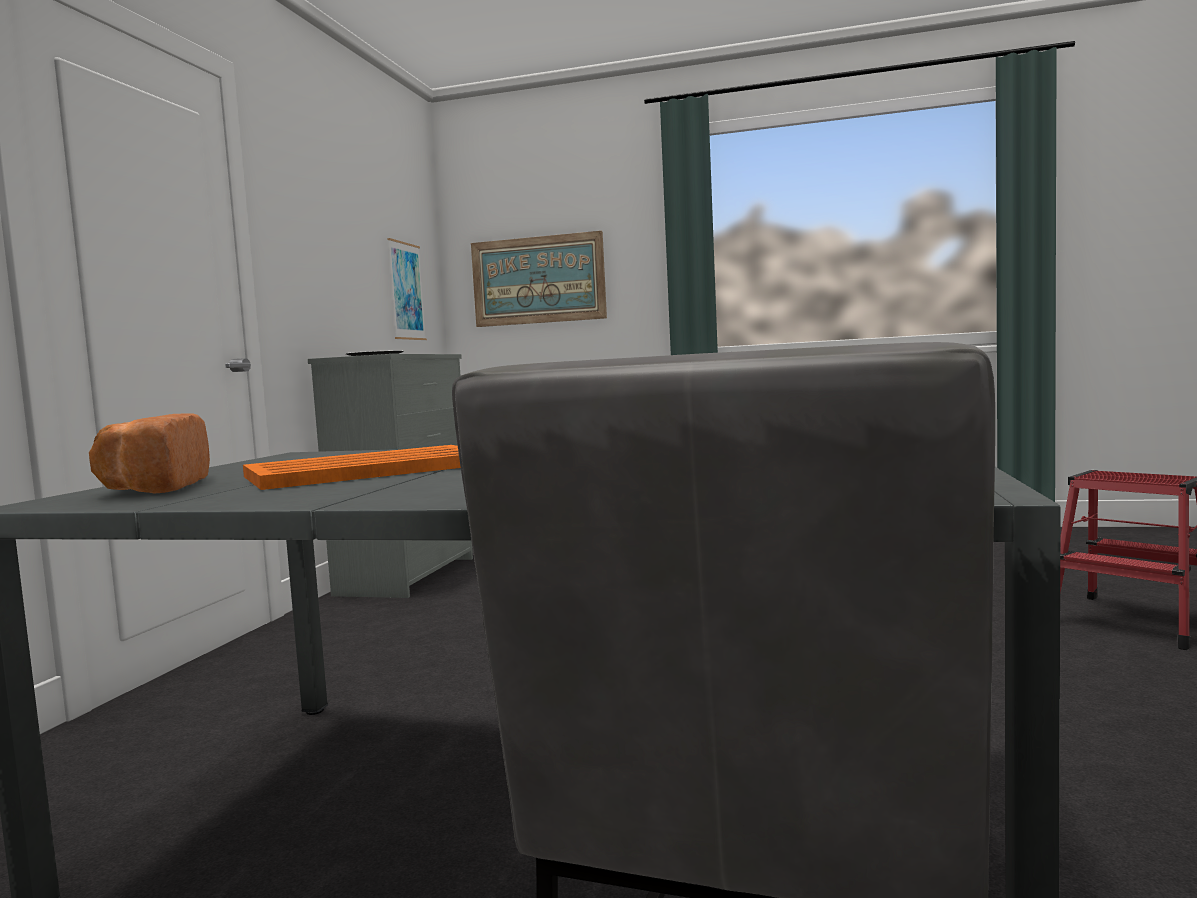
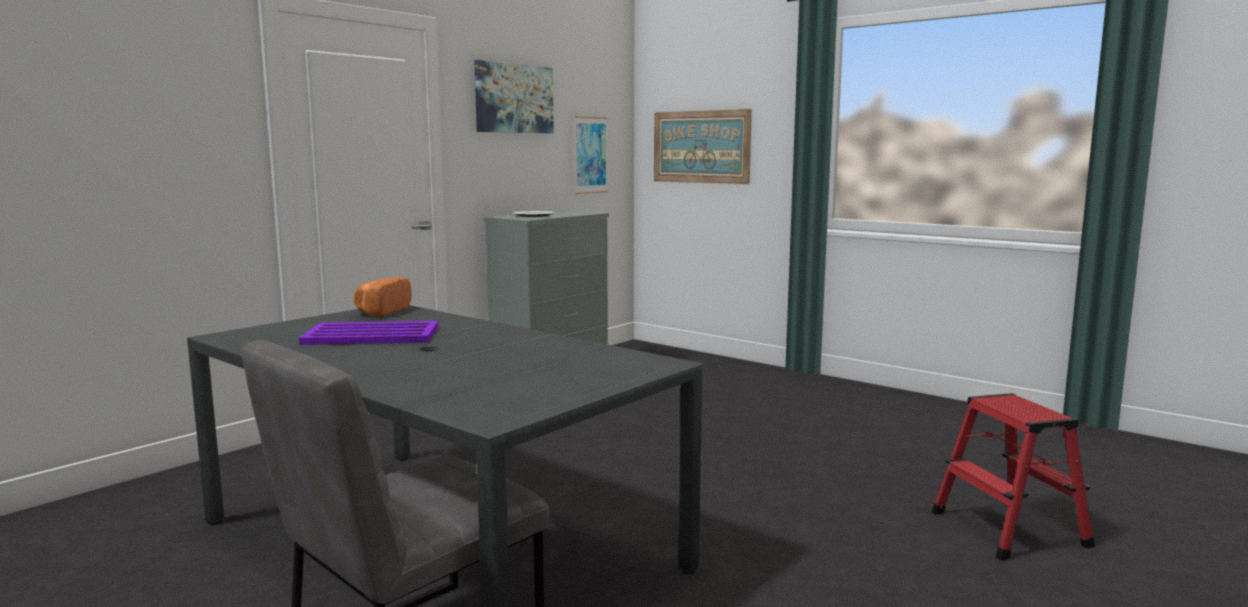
camera: 25 degrees right, 5 degrees up
bread [89,413,210,494] -> bread moved to [354,277,411,317]
orange tray [243,445,461,490] -> purple tray [299,321,439,345]
none -> picture [474,60,554,133]

